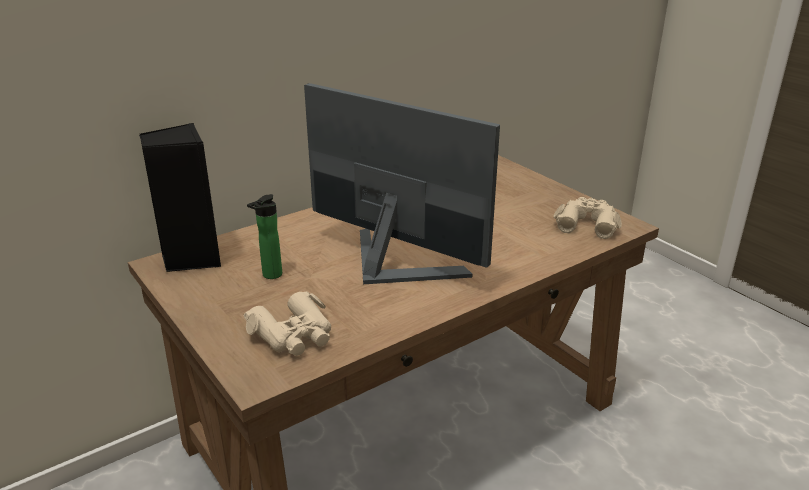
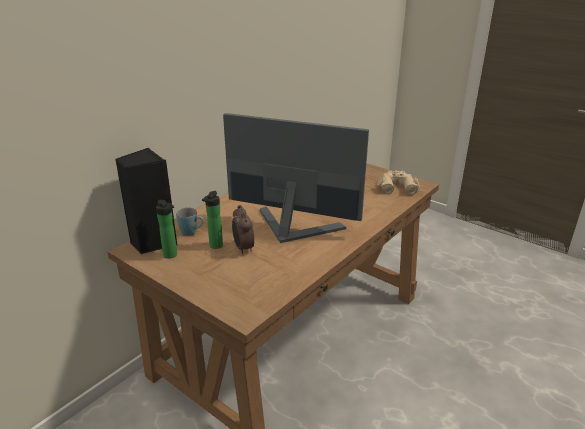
camera: 15 degrees left, 0 degrees up
beige binoculars [244,291,331,356] -> none
none -> bottle [156,200,177,258]
none -> blue mug [176,208,204,235]
none -> alarm clock [232,205,254,255]

